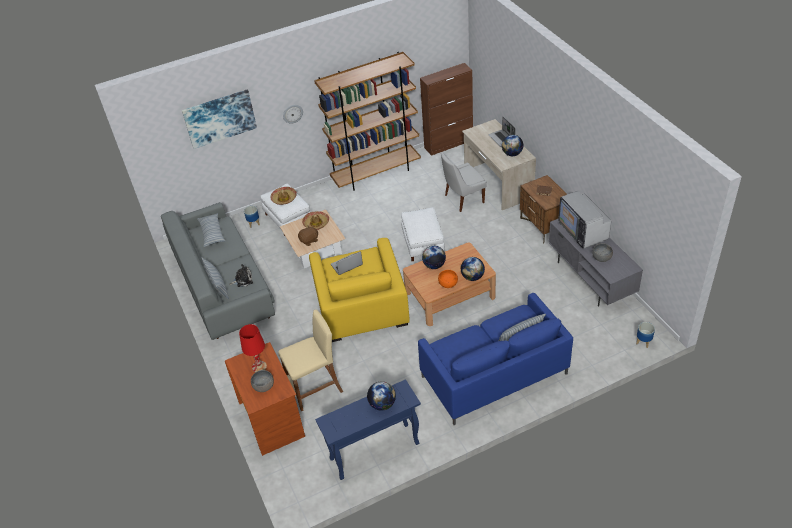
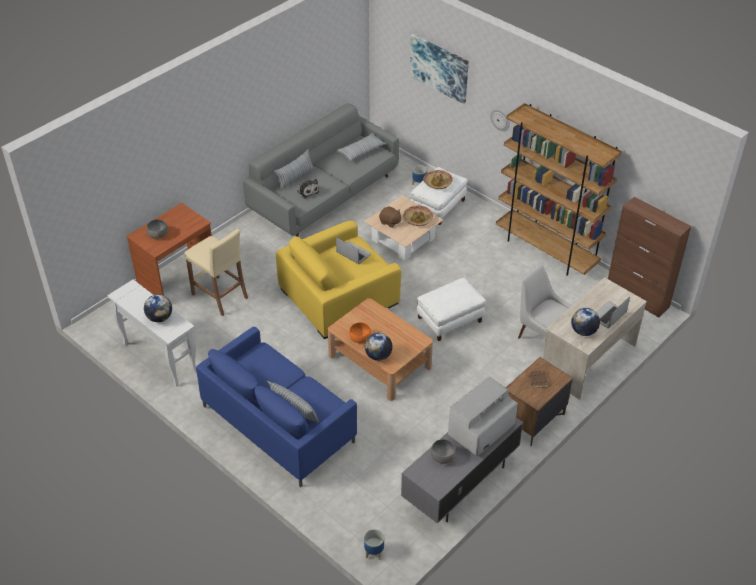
camera: 65 degrees right, 0 degrees up
red table lamp [239,324,267,372] -> none
blue console table [315,379,421,480] -> white console table [107,280,197,387]
globe [422,246,446,269] -> none

